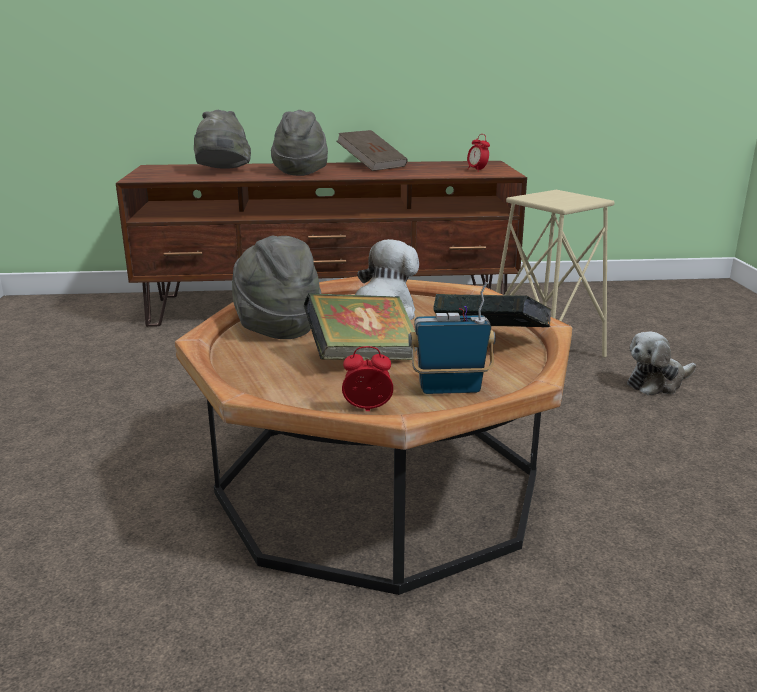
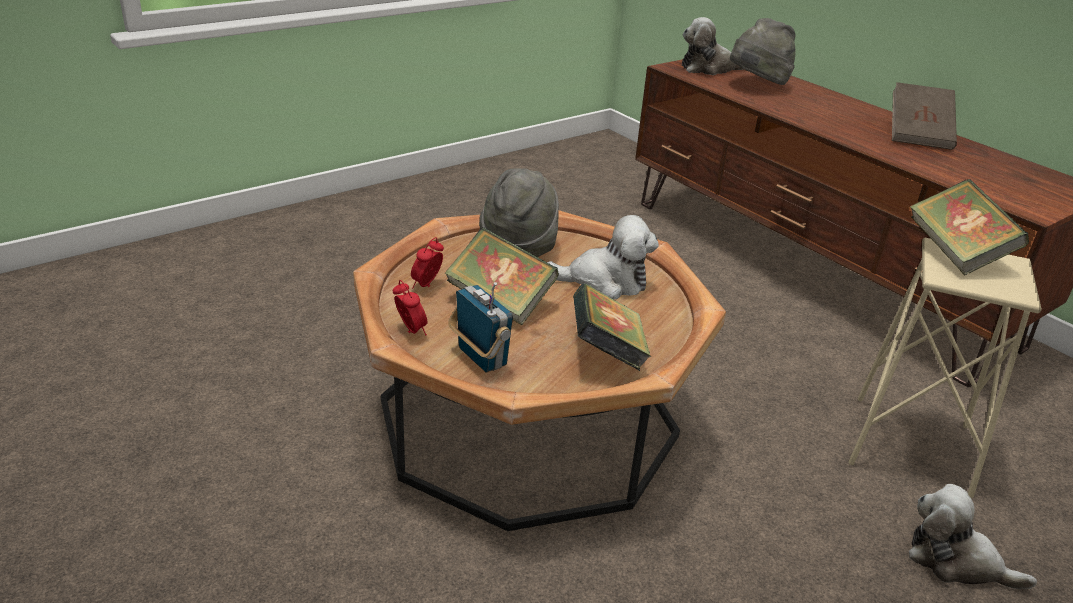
camera: 55 degrees right, 10 degrees up
grey hat [271,110,328,176] -> none
alarm clock [467,134,490,172] -> alarm clock moved to [411,237,444,288]
none -> plush toy [682,17,744,75]
none -> book [910,179,1029,275]

